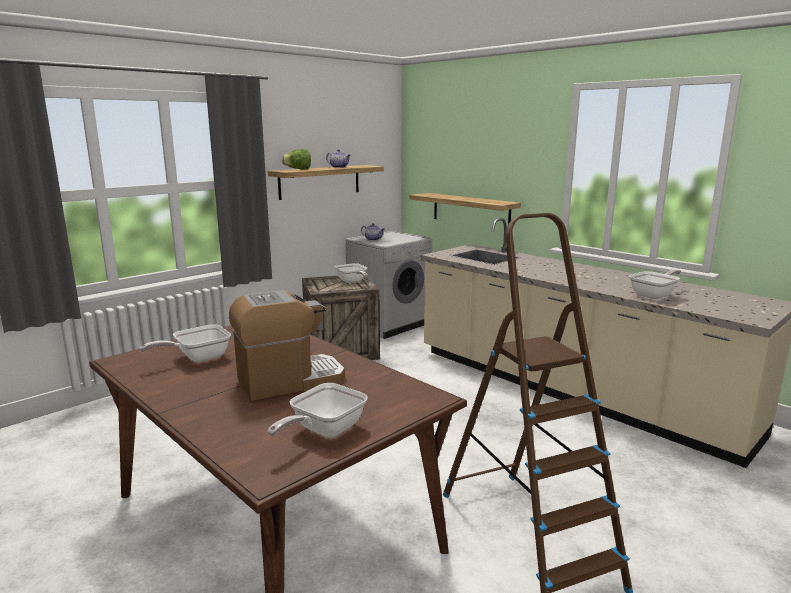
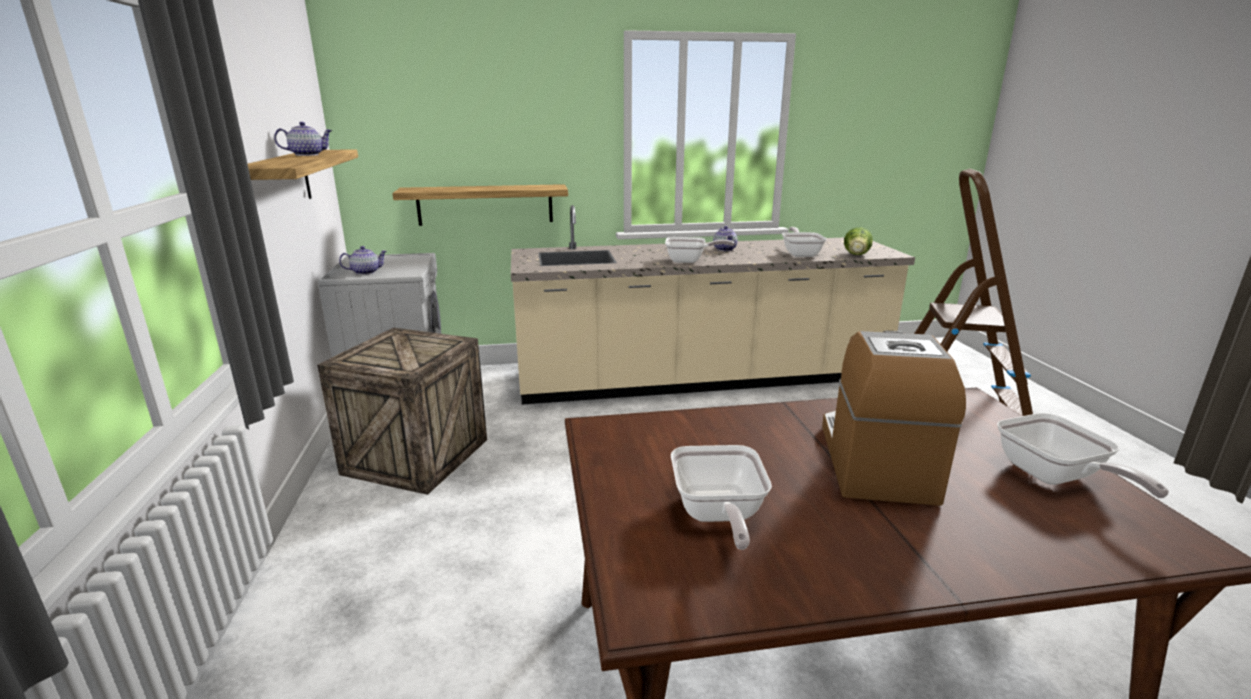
camera: 55 degrees left, 5 degrees up
lettuce [282,149,311,170] -> lettuce moved to [844,227,873,255]
frying pan [334,263,367,283] -> frying pan moved to [665,237,735,263]
none -> teapot [713,226,738,251]

